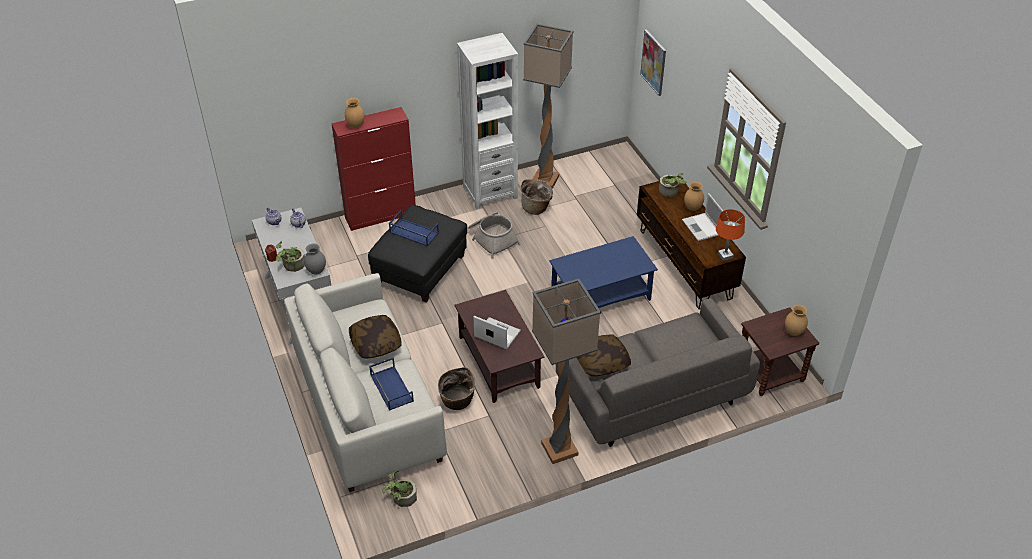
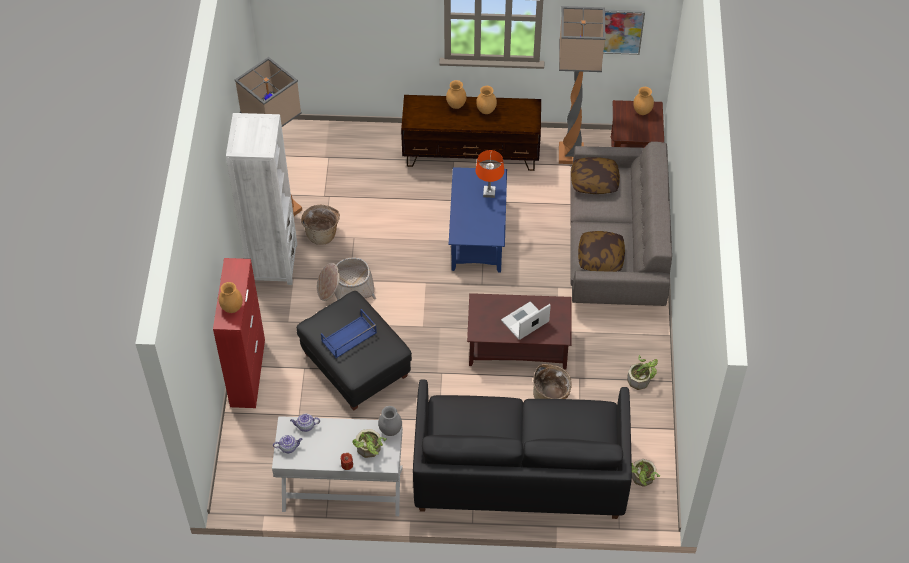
camera: 65 degrees left, 10 degrees up
white sofa [284,273,447,492] -> black sofa [413,379,632,519]
pillow [349,315,402,358] -> pillow moved to [571,157,620,194]
blue tray [369,358,414,411] -> none
floor lamp [532,278,601,464] -> floor lamp moved to [559,6,605,164]
picture [640,29,666,96] -> picture moved to [603,10,645,55]
potted plant [659,173,687,197] -> potted plant moved to [627,355,658,390]
laptop [682,193,725,241] -> brown vase [476,86,497,114]
orange table lamp [716,209,745,261] -> orange table lamp moved to [476,150,504,198]

